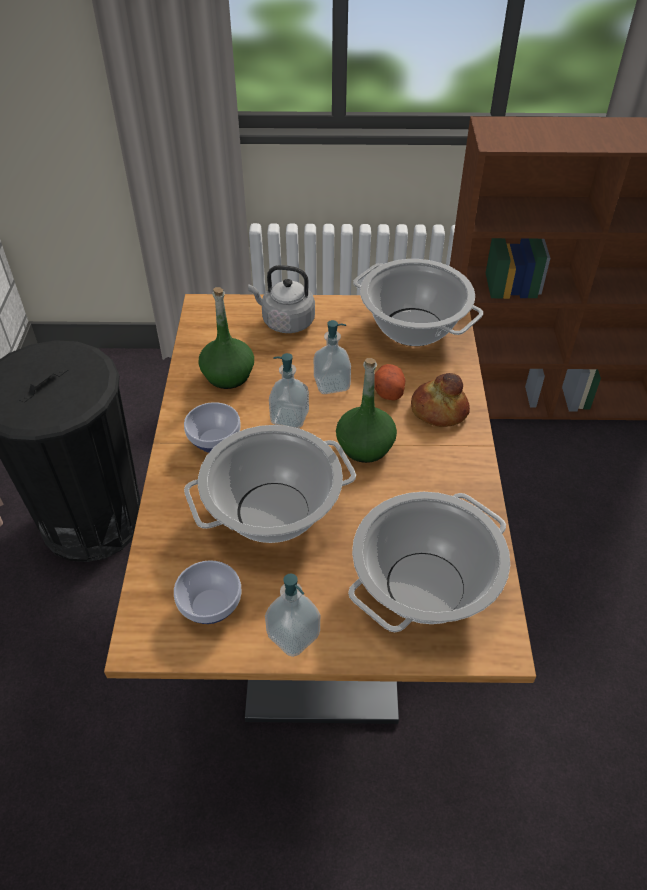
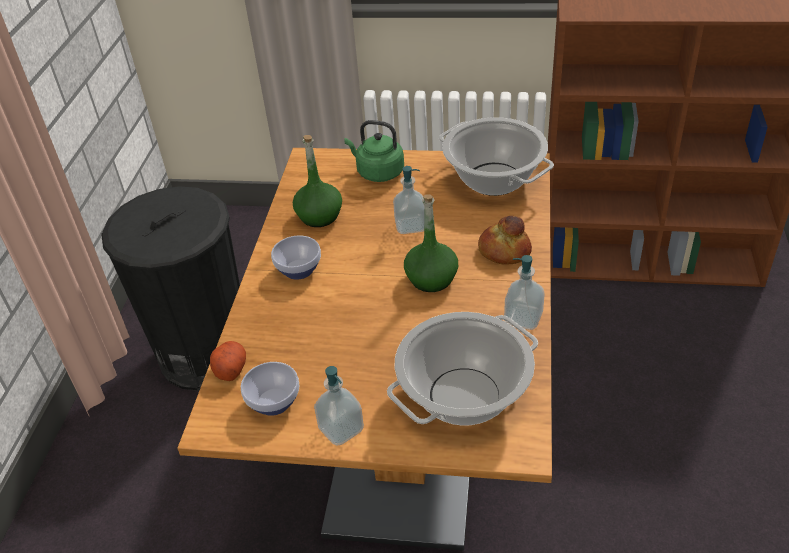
camera: 10 degrees right, 5 degrees down
cooking pot [184,425,356,543] -> none
grey kettle [248,265,315,333] -> green kettle [344,120,404,182]
soap dispenser [269,353,309,428] -> soap dispenser moved to [504,255,545,330]
potato [374,364,406,401] -> potato moved to [210,341,246,381]

